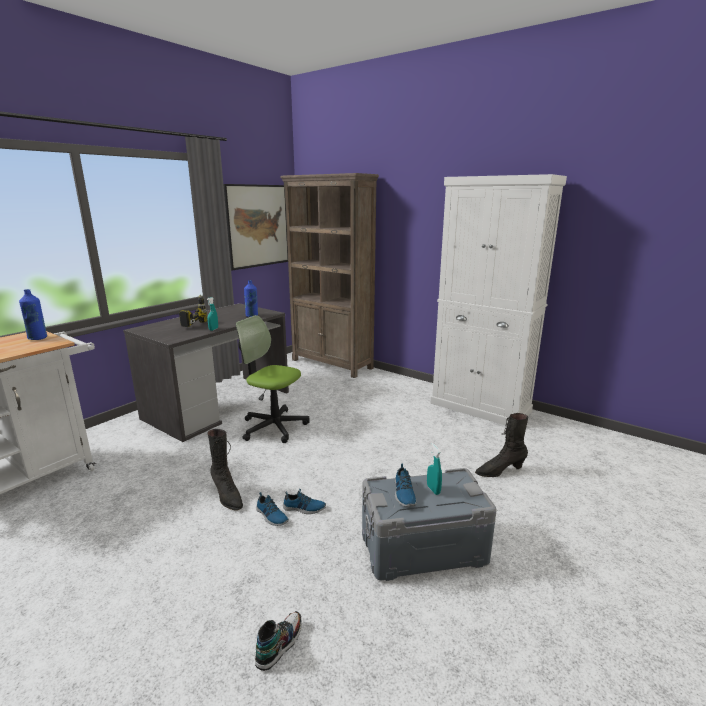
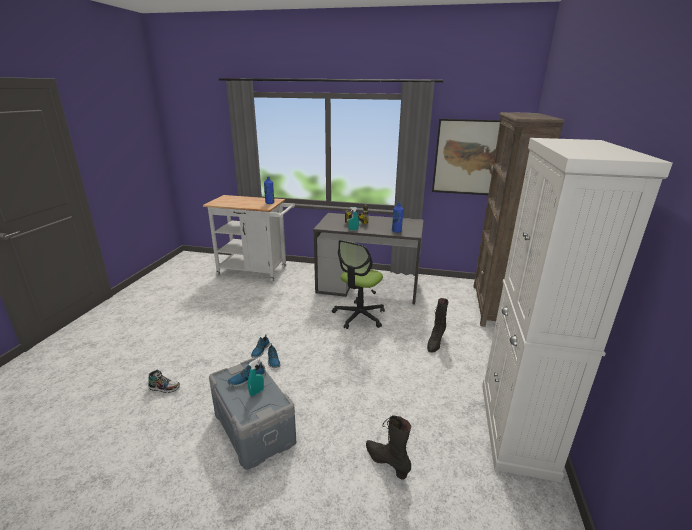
camera: 65 degrees right, 5 degrees up
black boot [207,429,243,511] -> black boot moved to [427,298,448,353]
office chair [236,315,310,443] -> office chair turned 150 degrees counterclockwise [332,240,385,329]

